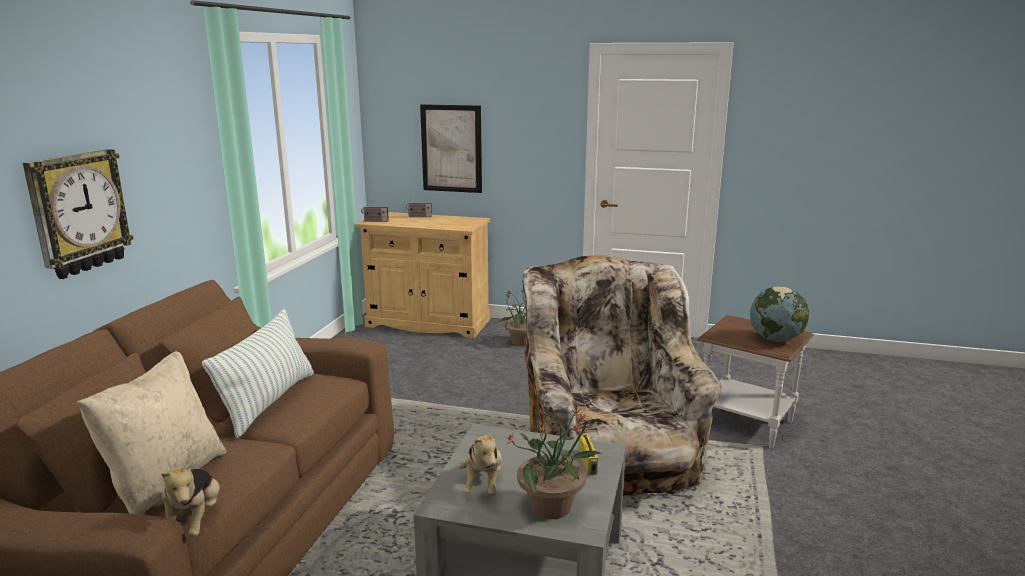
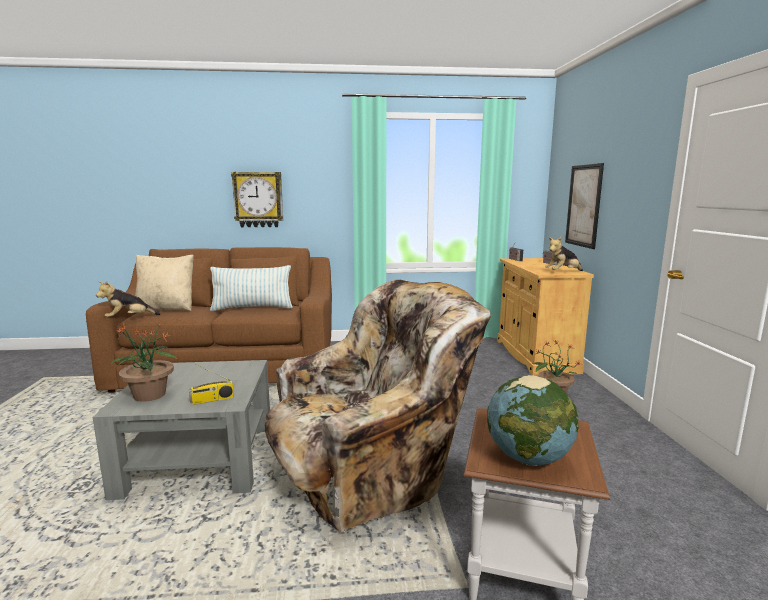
camera: 70 degrees right, 5 degrees down
plush toy [458,430,502,496] -> plush toy moved to [545,237,583,271]

